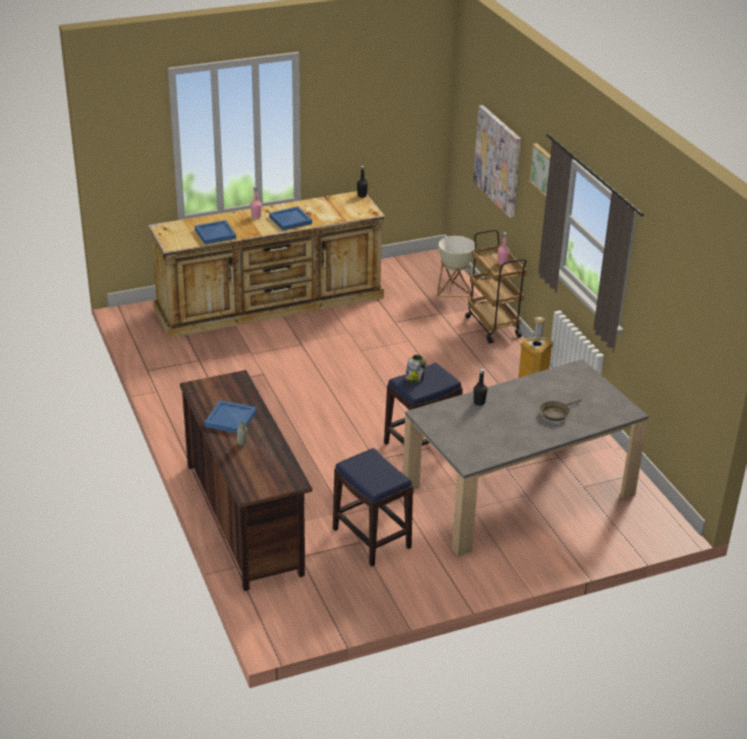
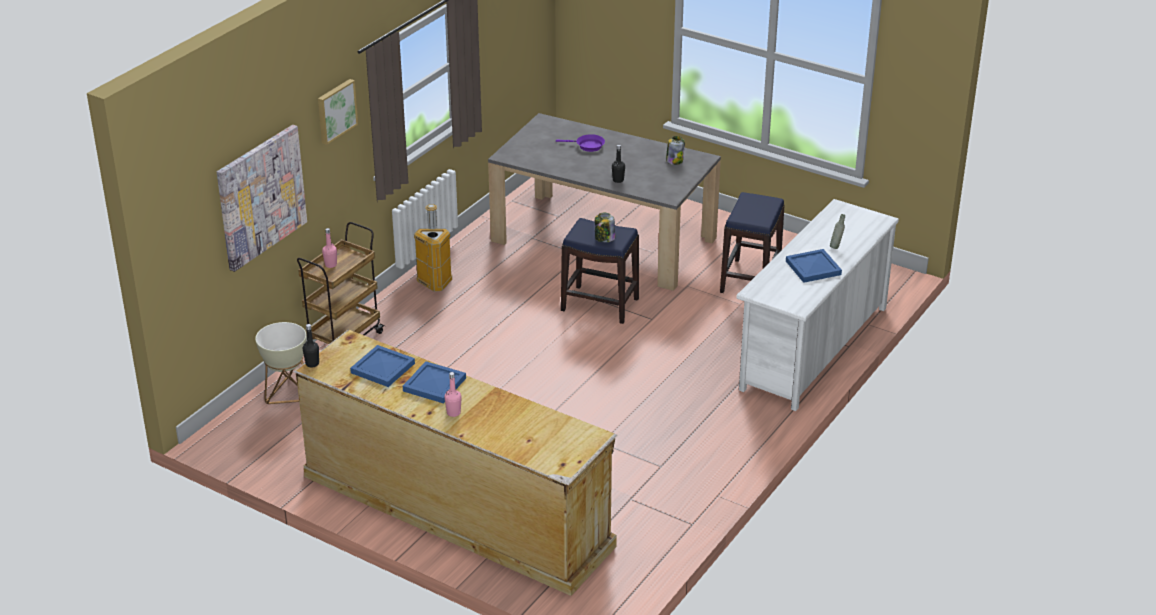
camera: 125 degrees left, 0 degrees up
brown dresser [180,370,312,591] -> white dresser [736,199,899,411]
blue tray [195,220,236,244] -> blue tray moved to [350,345,415,387]
brown frying pan [540,399,581,421] -> purple frying pan [556,134,605,152]
none -> jar [666,136,685,165]

